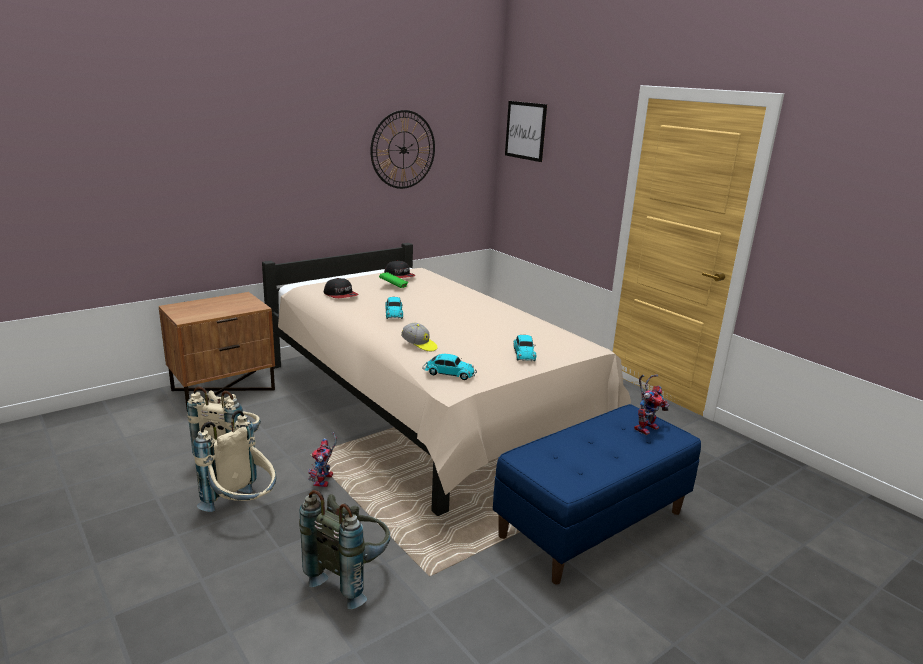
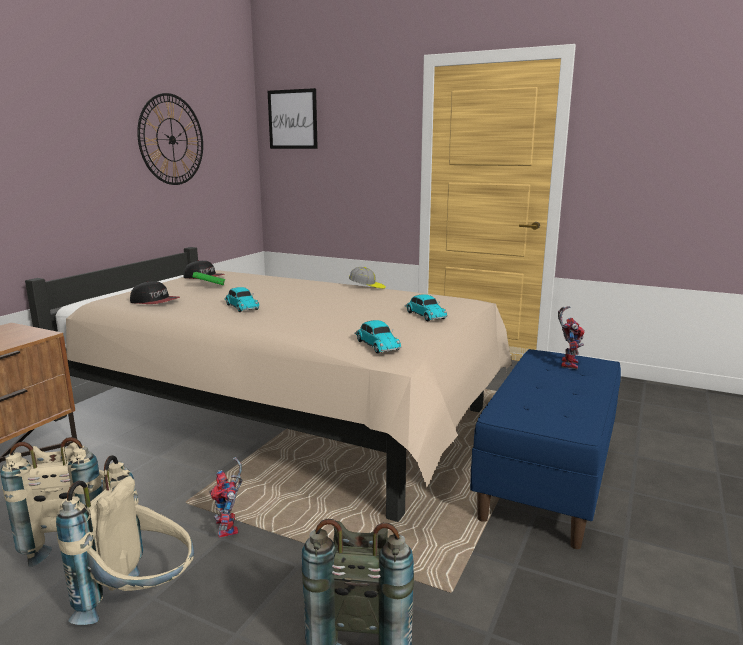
camera: 25 degrees left, 5 degrees down
cap [401,323,437,351] -> cap moved to [349,267,386,289]
toy car [422,354,477,380] -> toy car turned 75 degrees clockwise [354,320,401,354]

